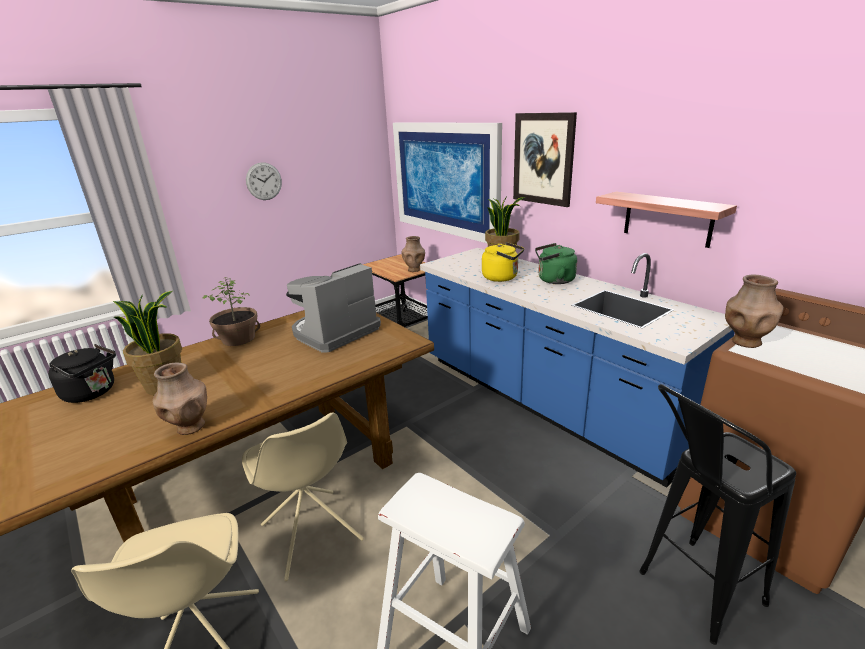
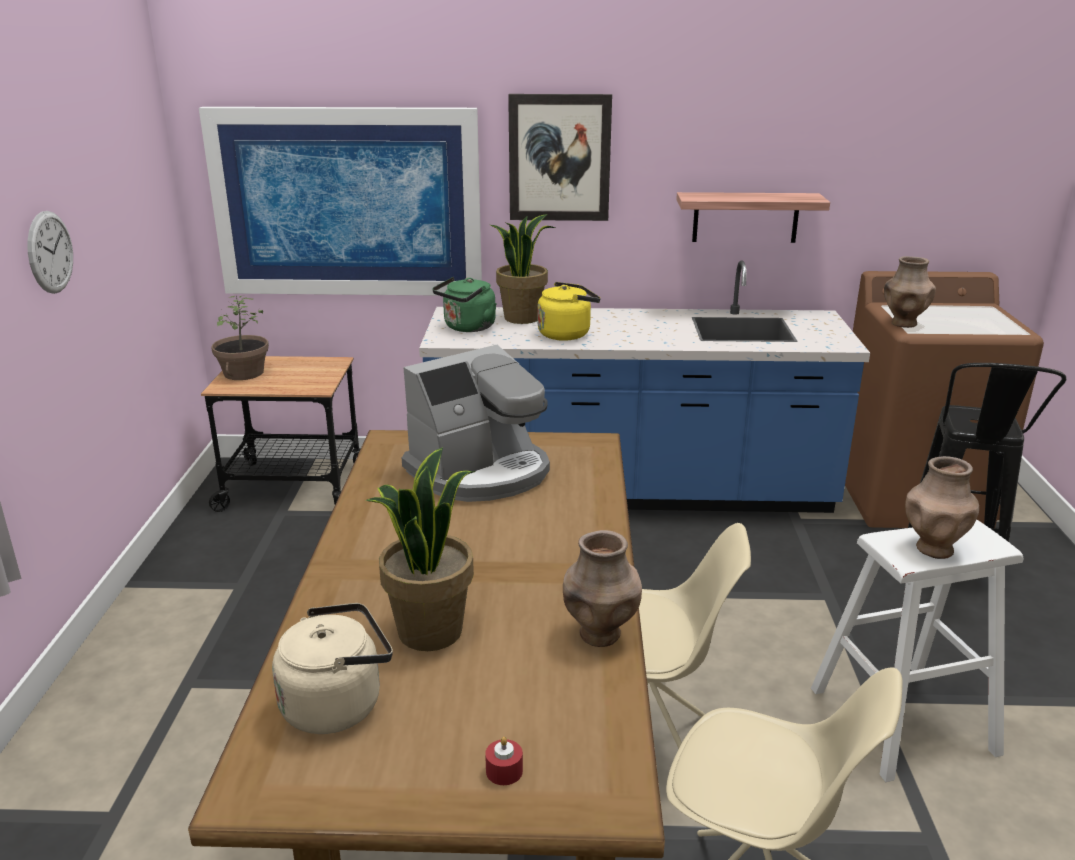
camera: 50 degrees left, 0 degrees up
black kettle [48,344,116,403] -> beige kettle [272,603,393,734]
potted plant [202,277,260,346] -> potted plant moved to [211,296,269,380]
coffee machine [286,263,381,353] -> coffee machine turned 120 degrees counterclockwise [402,345,550,502]
brown vase [401,236,425,272] -> brown vase moved to [905,456,979,559]
green kettle [535,243,577,284] -> green kettle moved to [432,277,497,332]
none -> red candle [485,737,523,785]

